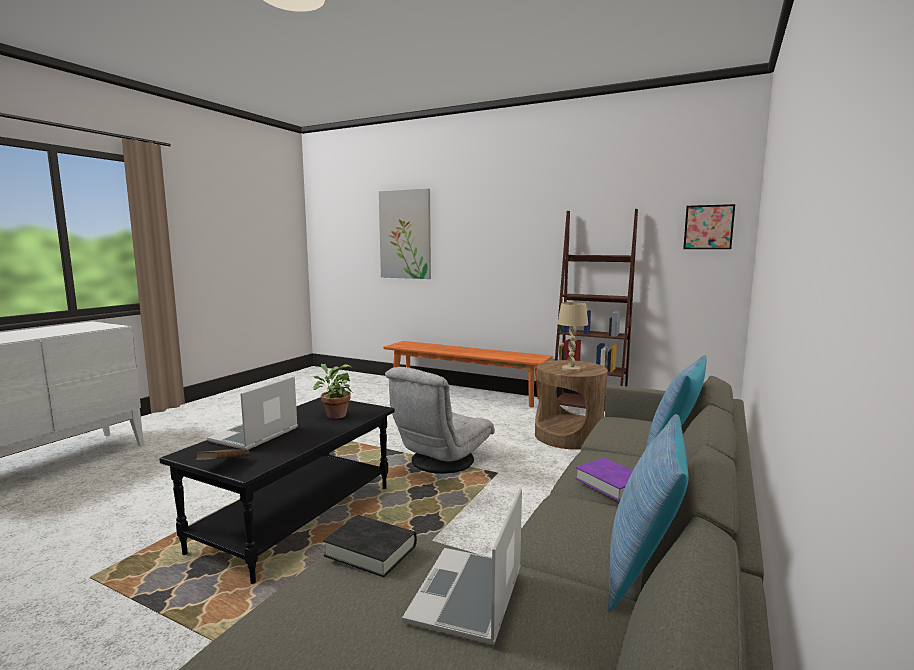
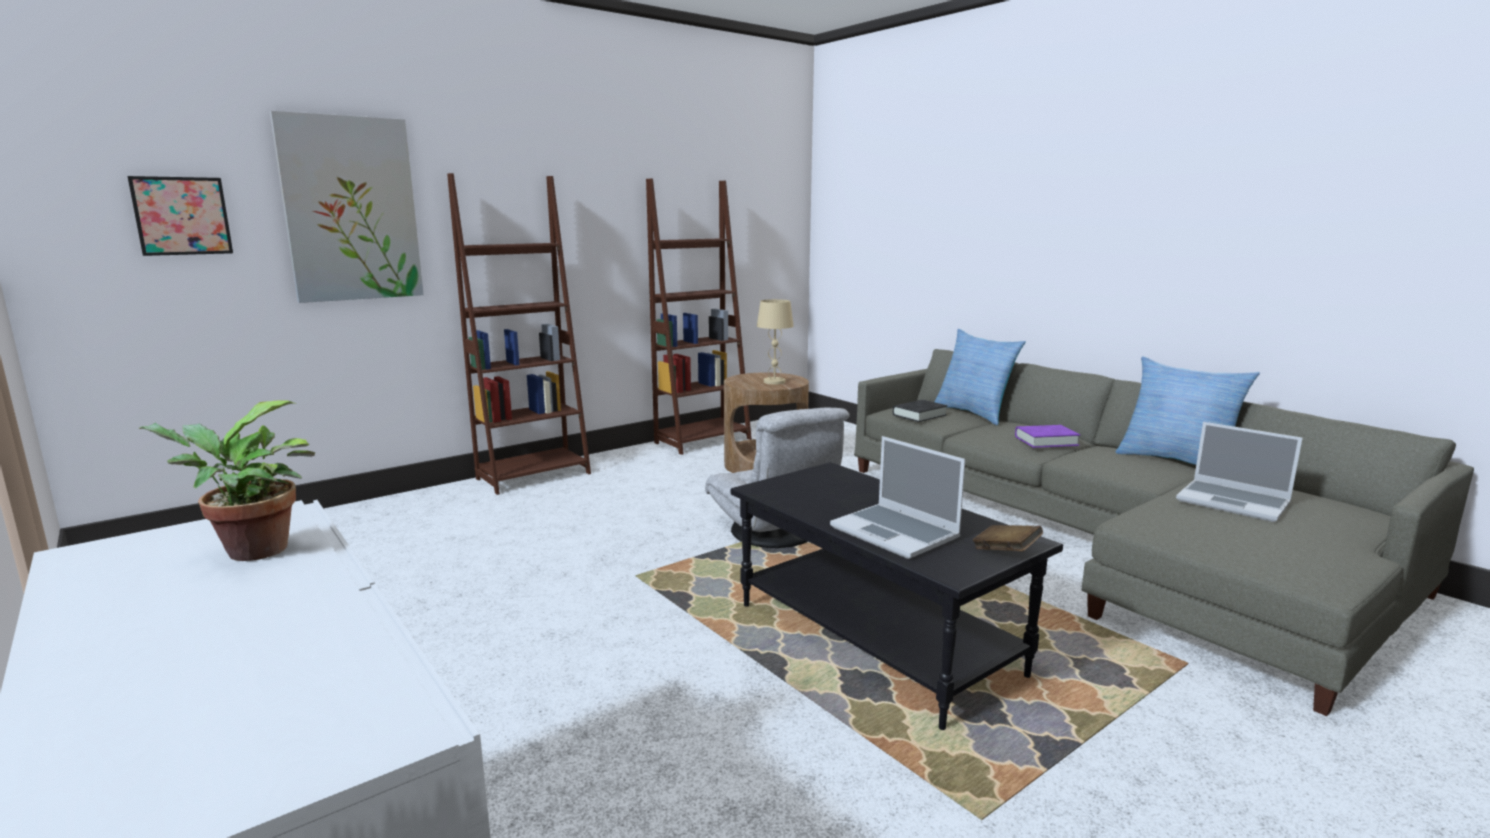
camera: 65 degrees left, 5 degrees up
potted plant [313,364,353,419] -> potted plant moved to [139,401,315,561]
black book [323,515,417,577] -> black book moved to [892,400,948,422]
orange bench [383,341,553,408] -> brown bookcase [447,173,591,495]
picture [683,204,735,249] -> picture moved to [127,176,233,256]

